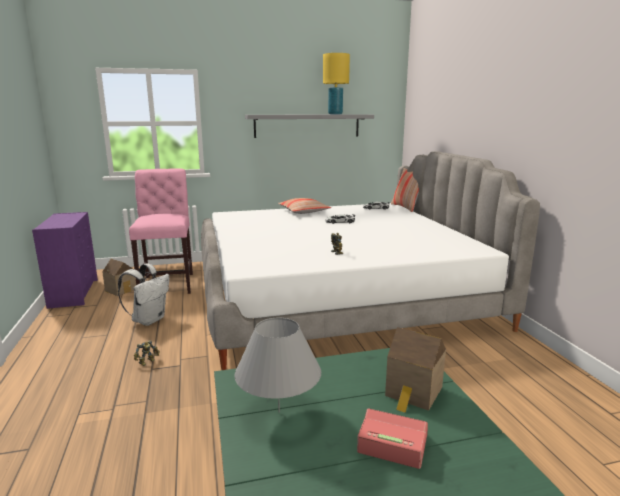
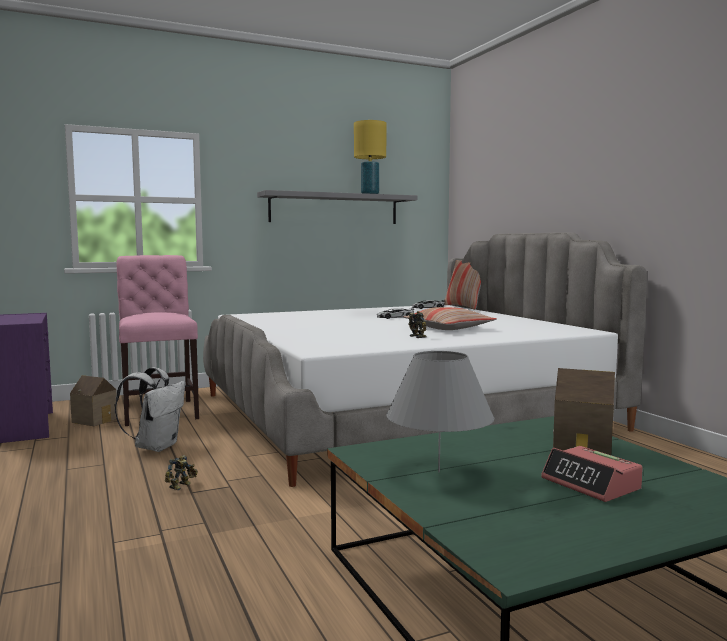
camera: 10 degrees left, 10 degrees down
pillow [278,198,331,214] -> pillow moved to [403,307,496,330]
alarm clock [357,408,428,469] -> alarm clock turned 135 degrees counterclockwise [541,446,643,502]

